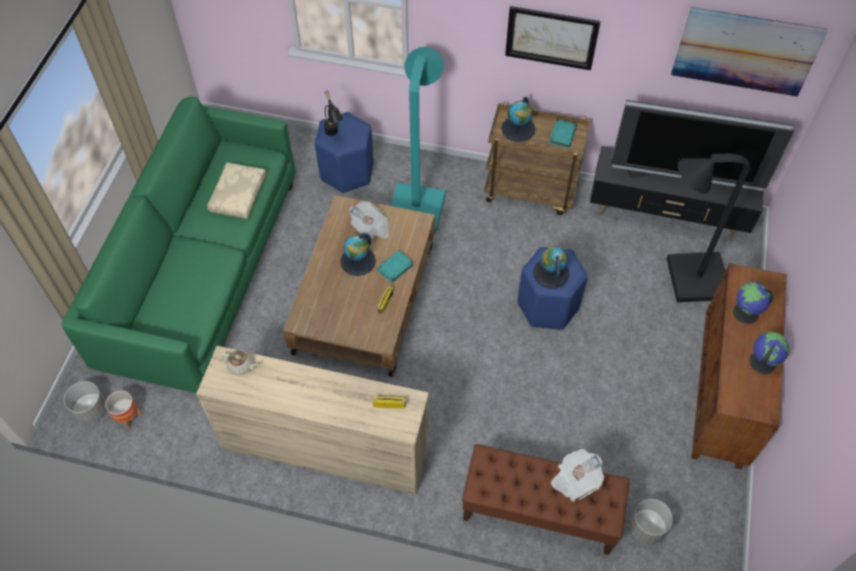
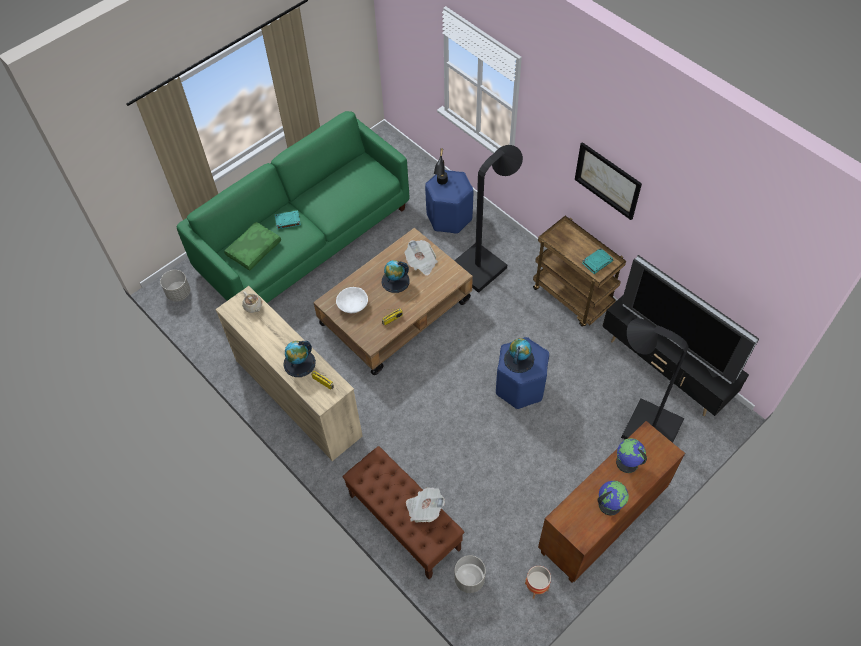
camera: 35 degrees right, 0 degrees up
planter [105,390,142,430] -> planter moved to [525,566,551,599]
beige pillow [207,163,266,218] -> none
turquoise book [377,250,414,283] -> turquoise book moved to [275,210,301,230]
turquoise floor lamp [390,47,446,234] -> black floor lamp [454,145,523,293]
globe [501,97,536,142] -> globe moved to [283,341,316,377]
picture [671,7,828,97] -> none
none -> green pillow [224,222,281,271]
none -> white bowl [336,287,368,313]

